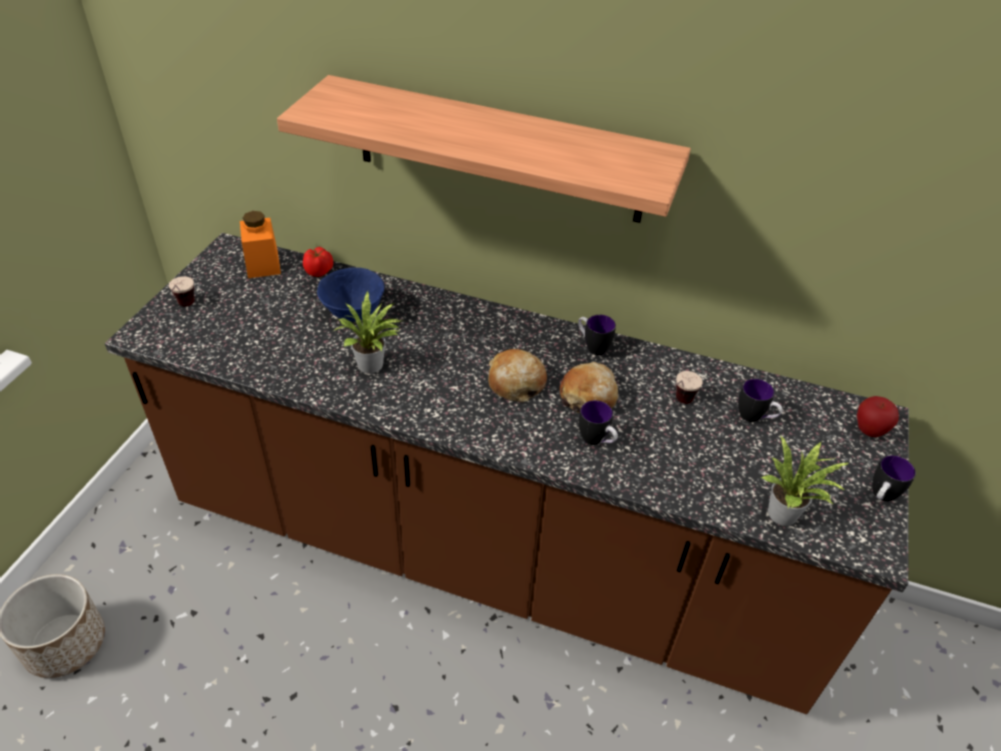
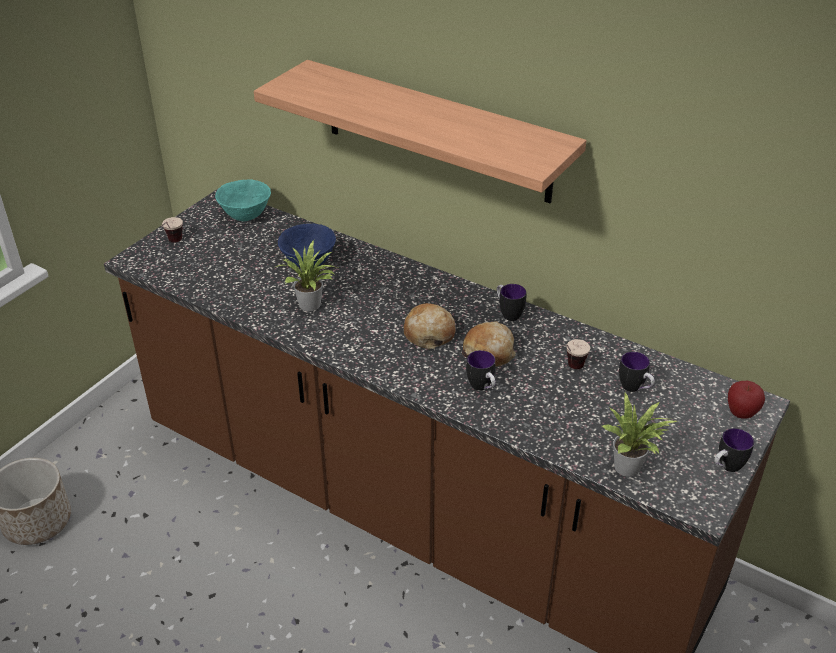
camera: 15 degrees right, 5 degrees down
orange jar [240,211,281,278] -> turquoise bowl [215,179,271,222]
tomato [303,247,333,277] -> none

